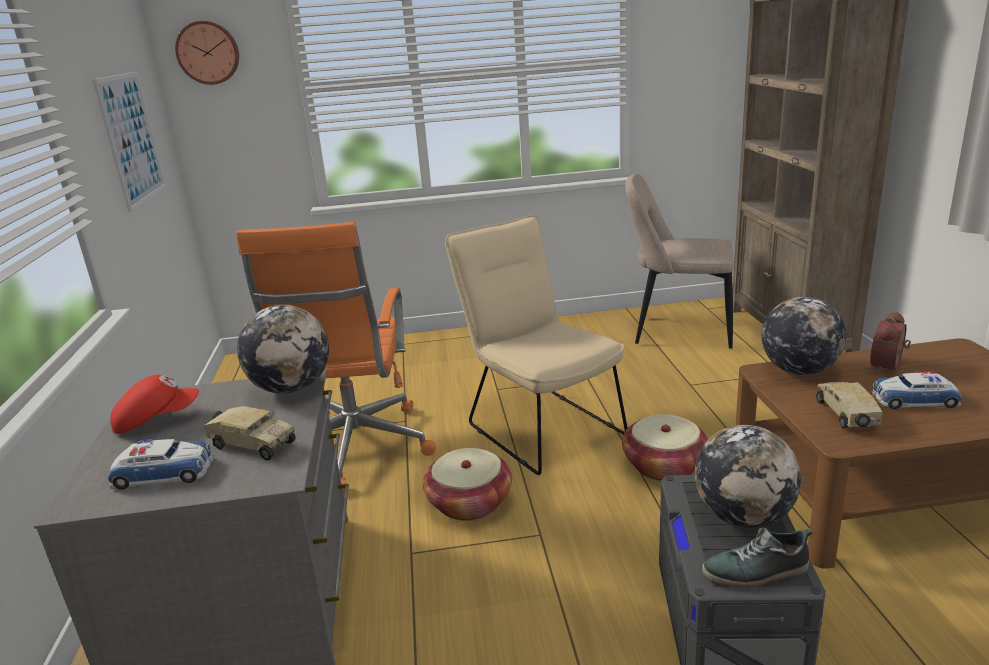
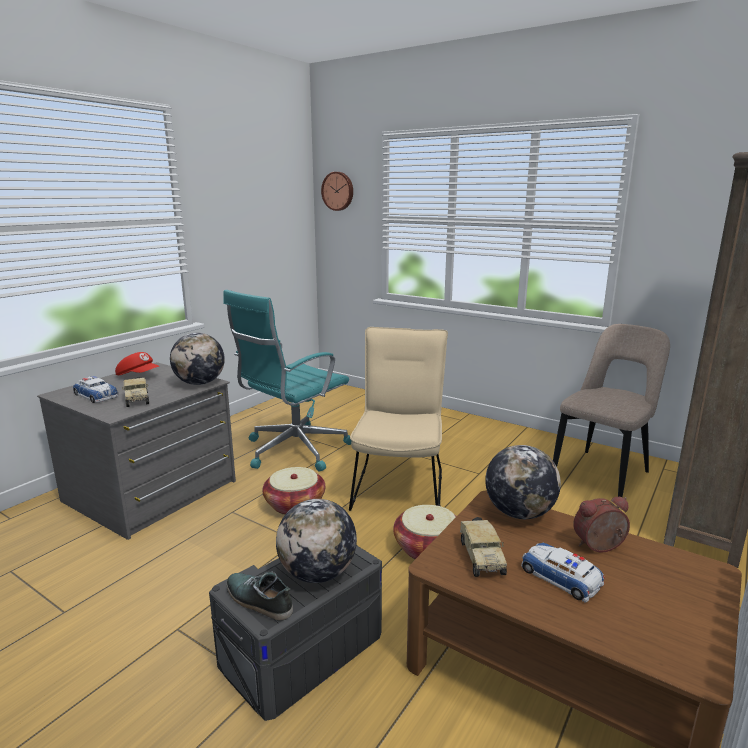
camera: 40 degrees right, 5 degrees down
picture [92,72,166,212] -> none
orange office chair [236,222,436,493] -> turquoise office chair [223,290,351,472]
beige chair [625,174,734,349] -> beige chair turned 75 degrees clockwise [553,324,670,497]
toy truck [816,382,882,429] -> toy truck turned 135 degrees clockwise [460,517,507,577]

